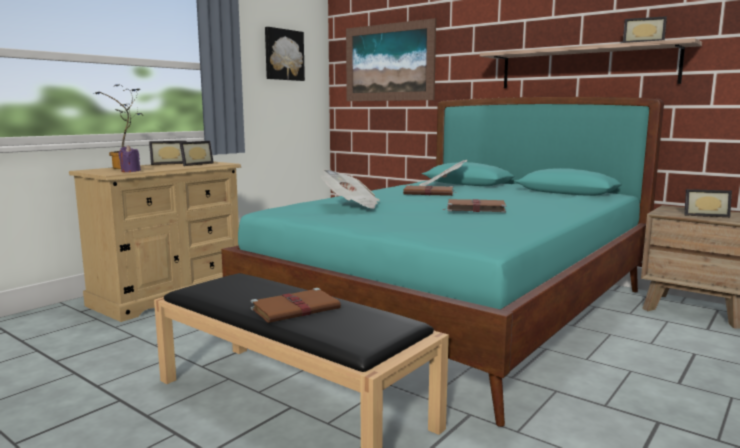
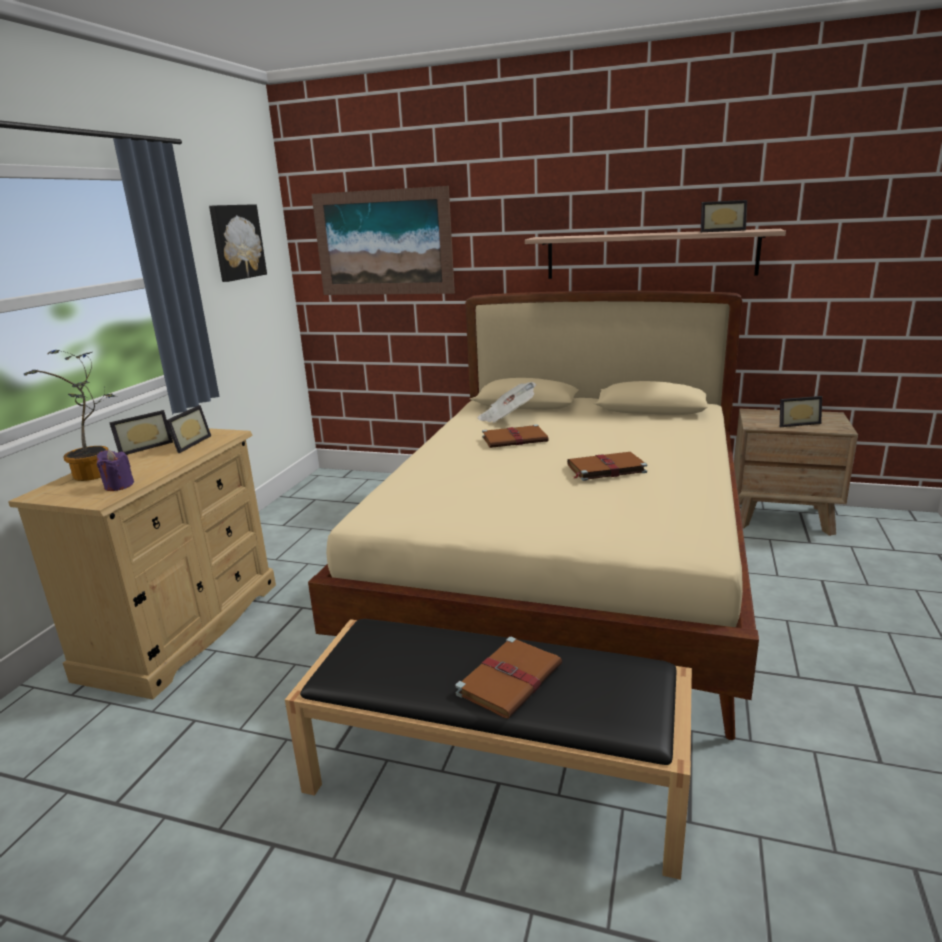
camera: 20 degrees left, 10 degrees up
turquoise bed [221,97,664,427] -> beige bed [308,291,759,740]
newspaper [321,169,380,209] -> none

